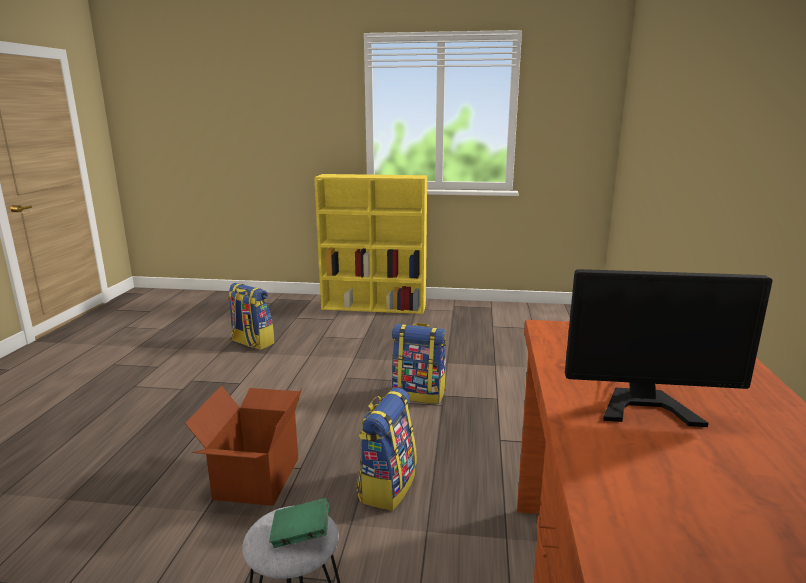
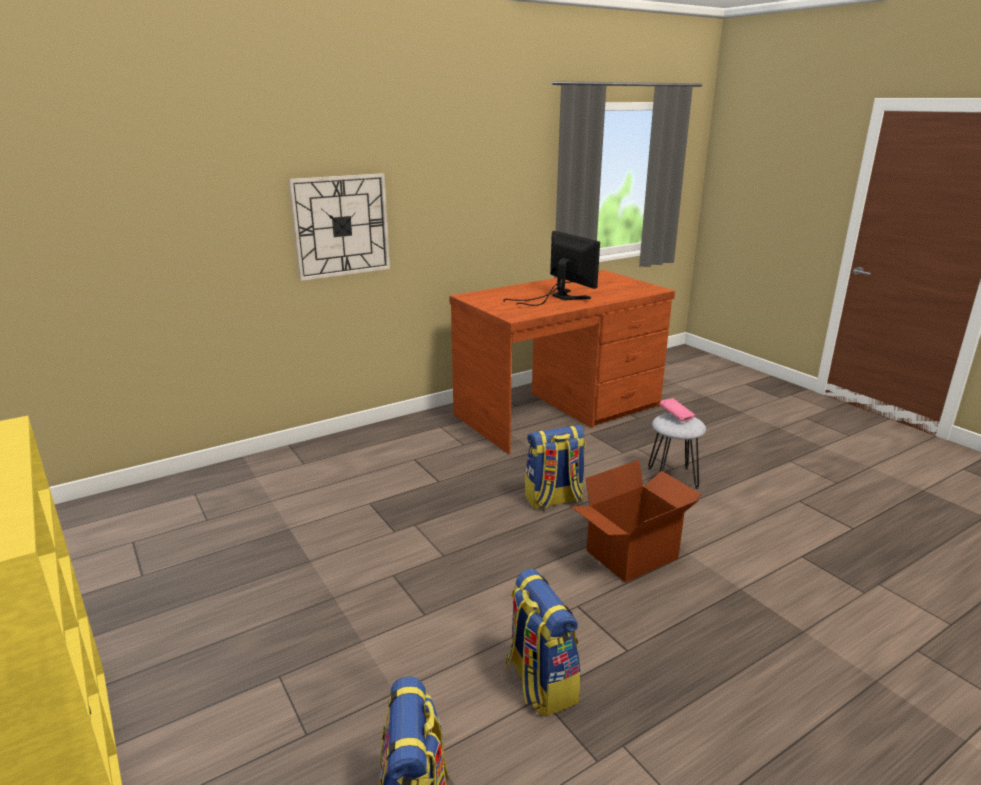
camera: 130 degrees left, 5 degrees up
green book [269,498,329,548] -> pink book [659,398,695,422]
backpack [391,323,446,404] -> backpack moved to [505,569,581,717]
none -> wall clock [288,173,390,281]

